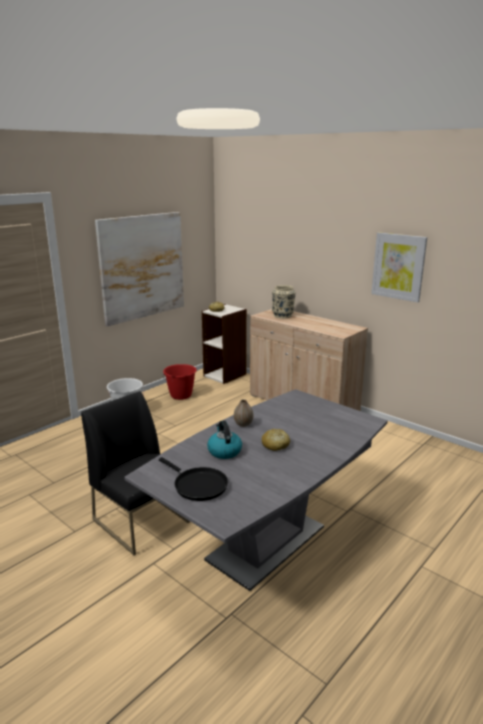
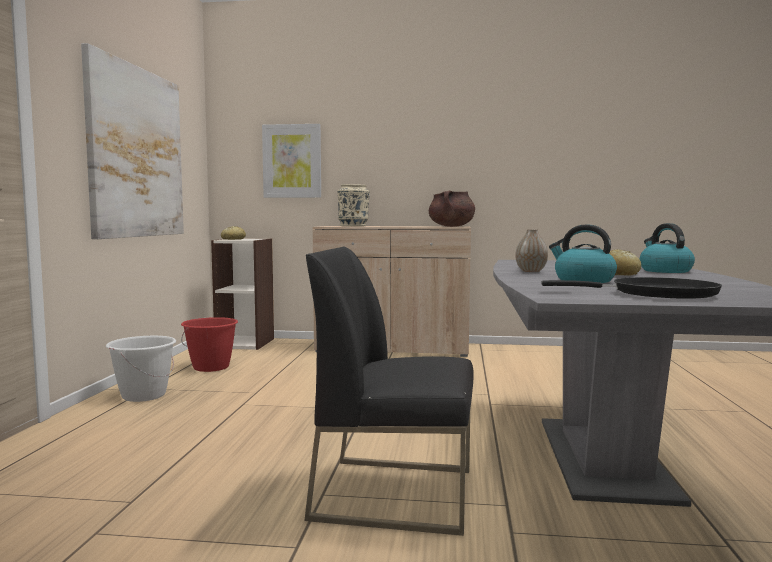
camera: 35 degrees left, 15 degrees down
picture [371,232,427,302] -> picture moved to [262,124,321,198]
none -> brown cooking pot [429,191,475,227]
none -> kettle [640,223,695,273]

